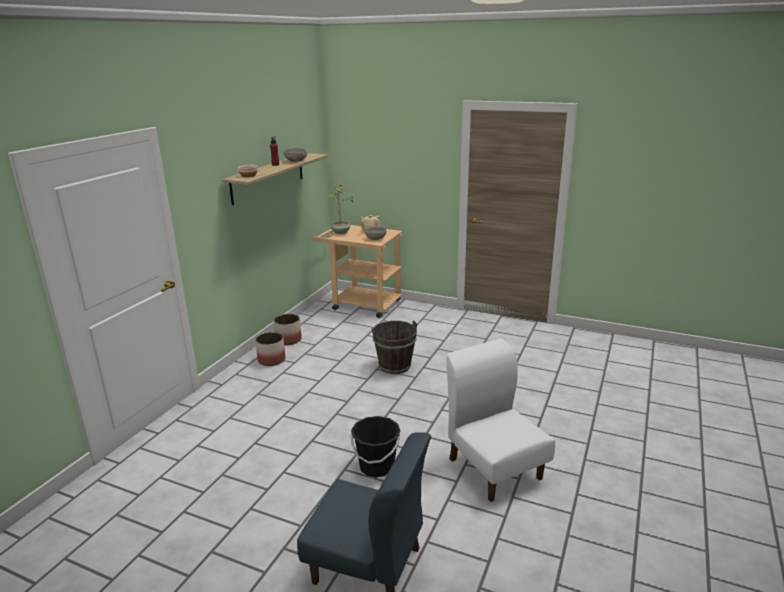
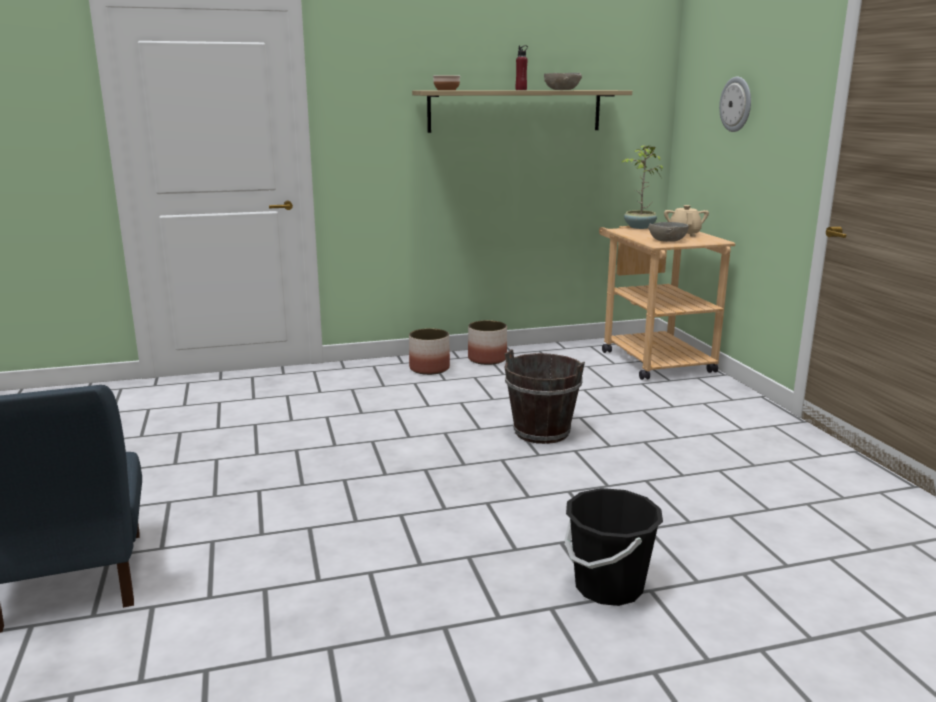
camera: 50 degrees right, 5 degrees down
black bucket [350,416,400,477] -> black bucket moved to [564,488,663,606]
white chair [447,339,555,502] -> none
none -> wall clock [719,77,751,132]

